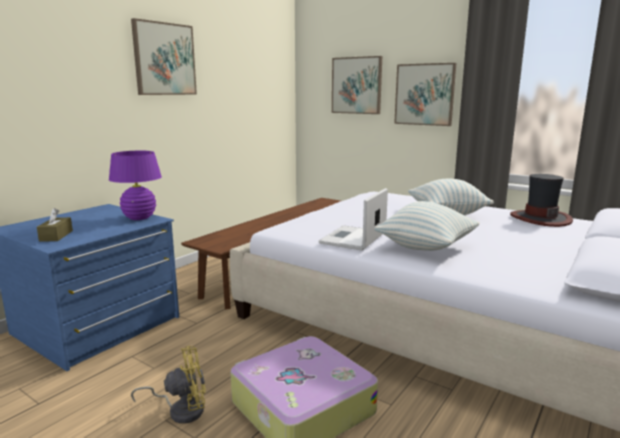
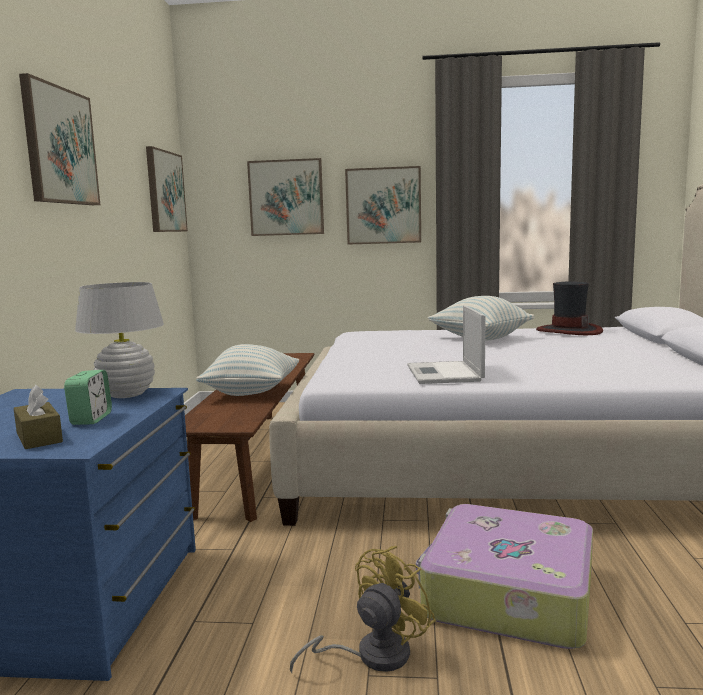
camera: 30 degrees left, 5 degrees down
purple table lamp [109,151,162,220] -> white table lamp [75,282,164,398]
pillow [374,201,480,251] -> pillow moved to [196,344,299,396]
none -> alarm clock [64,370,112,425]
none -> picture [146,146,188,232]

